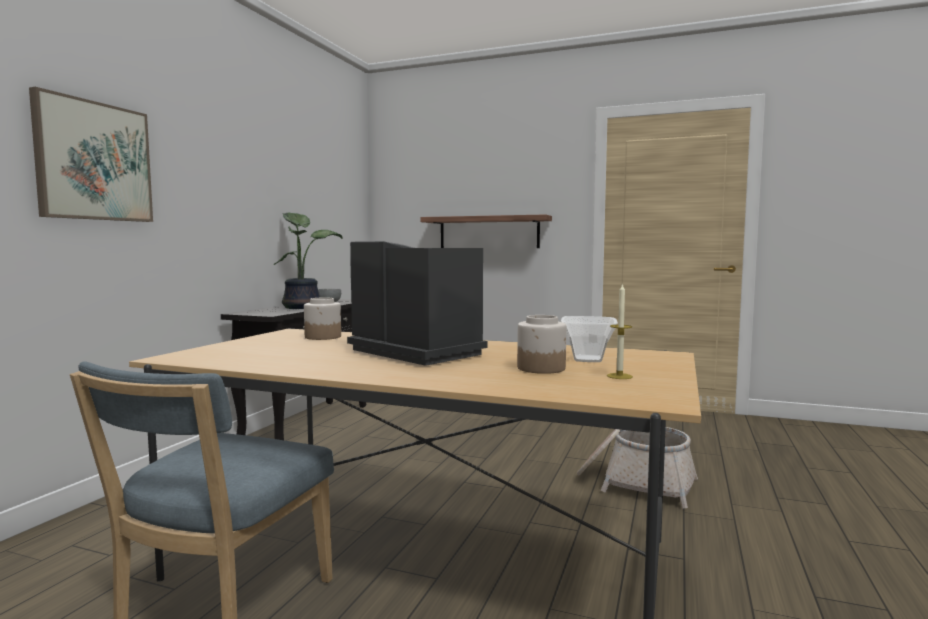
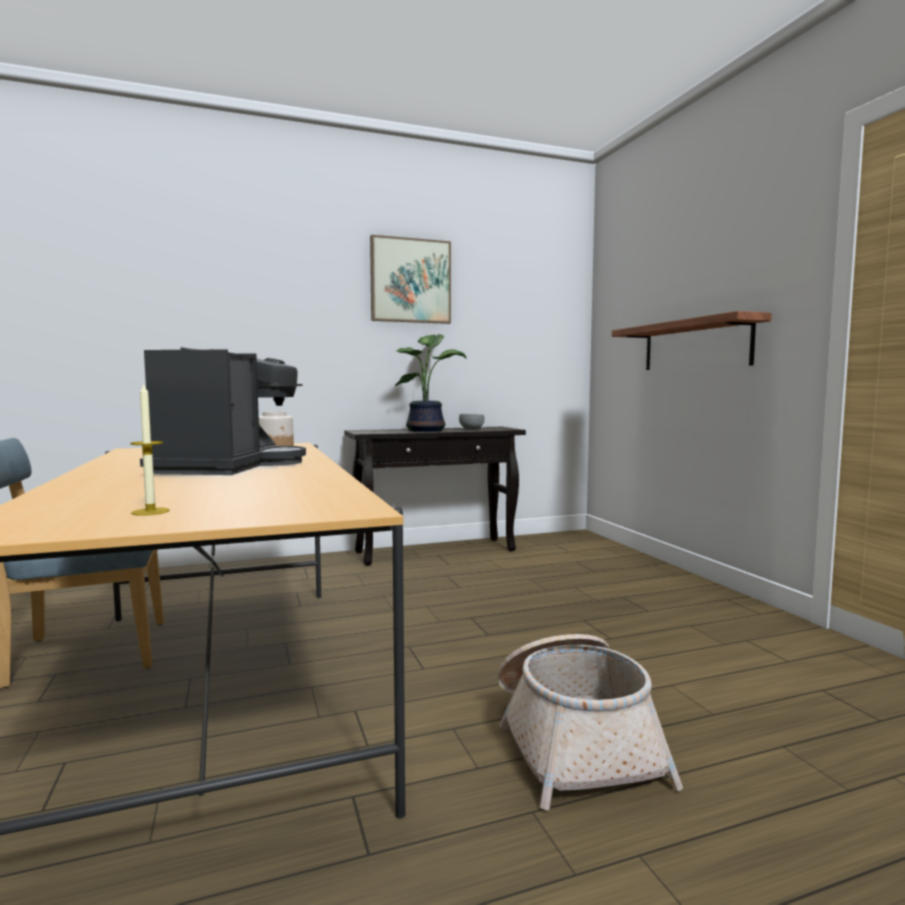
camera: 50 degrees right, 0 degrees up
picture [29,87,153,222] -> picture moved to [370,235,451,324]
jar [517,315,566,374] -> none
bowl [561,316,618,362] -> none

